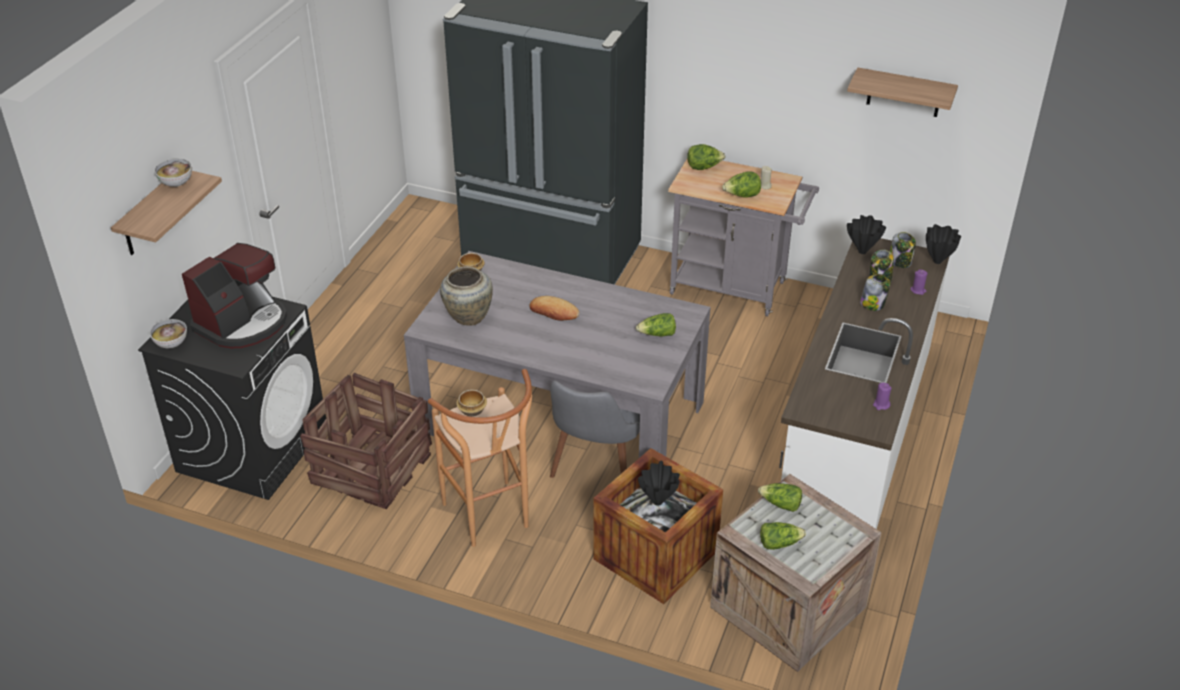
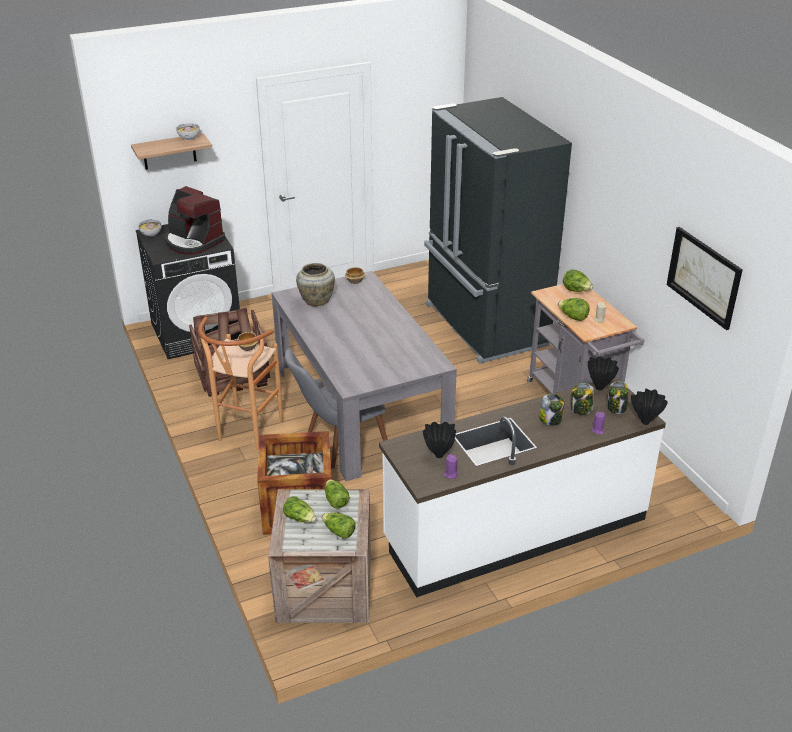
camera: 45 degrees right, 5 degrees down
coffee machine [182,243,287,348] -> coffee machine turned 45 degrees clockwise [164,186,225,255]
bread [529,296,580,321] -> none
lettuce [636,313,676,337] -> lettuce moved to [321,513,356,539]
black vase [638,461,680,505] -> black vase moved to [423,422,456,458]
shelf [847,67,958,117] -> picture [667,227,743,330]

